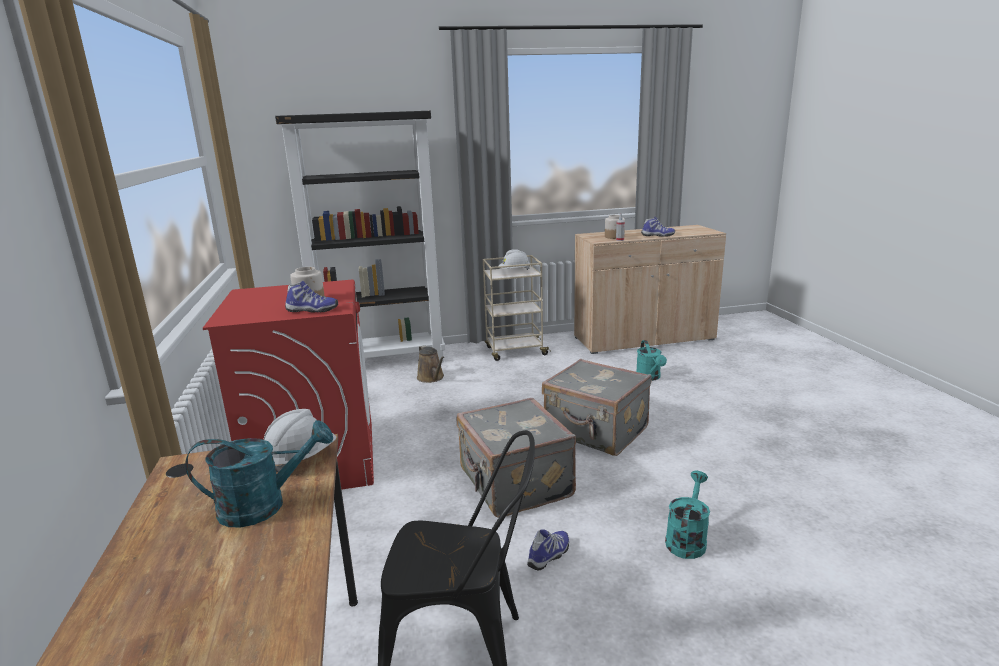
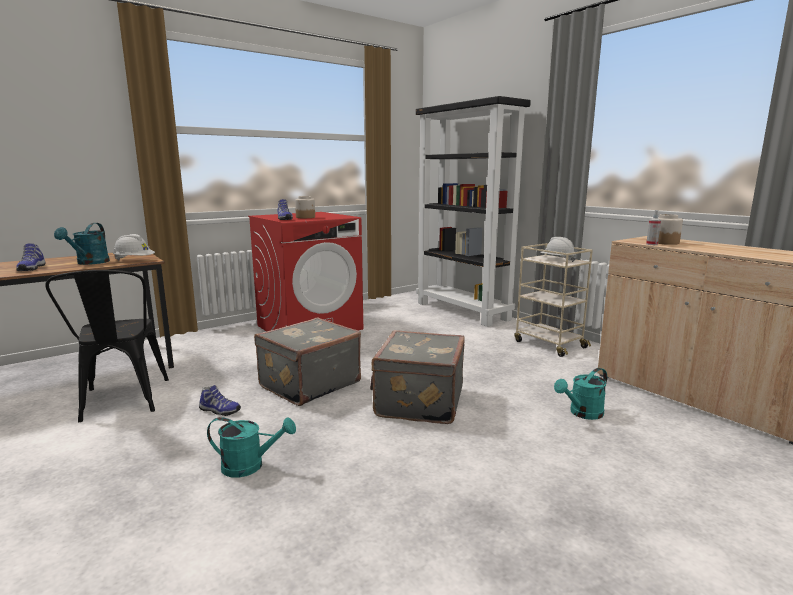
camera: 65 degrees right, 5 degrees down
turquoise watering can [185,420,333,528] -> turquoise watering can turned 45 degrees clockwise [54,223,110,265]
brown watering can [417,345,444,383] -> none
shoe [641,217,675,237] -> shoe moved to [16,243,46,271]

